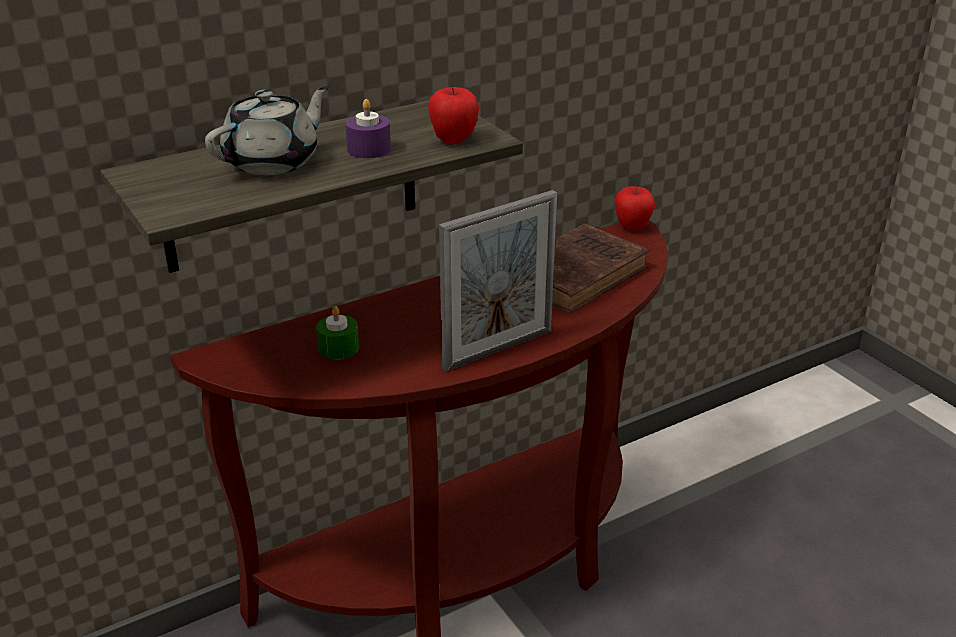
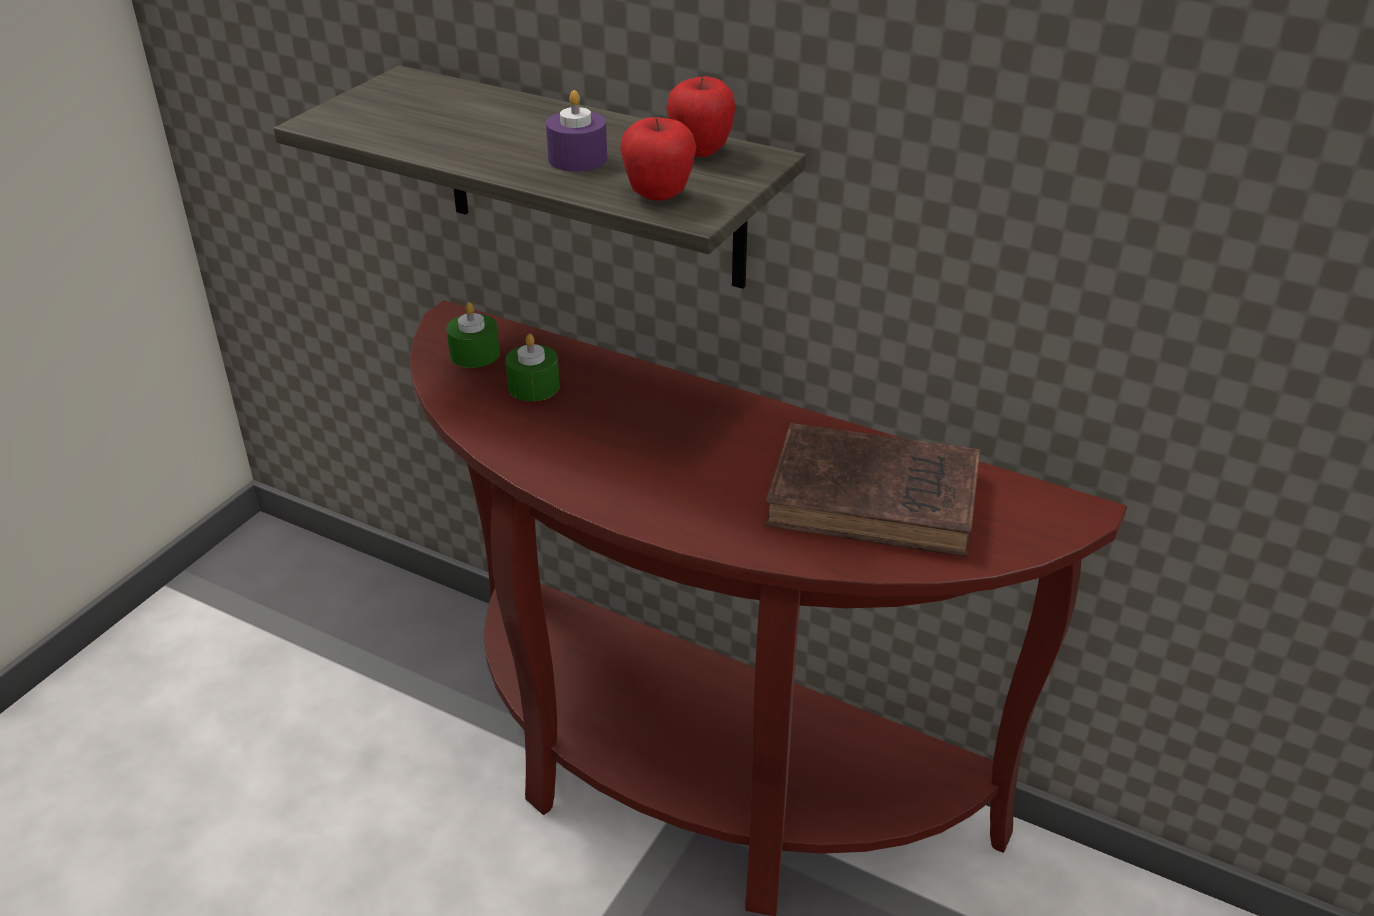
camera: 60 degrees right, 5 degrees up
grey teapot [205,86,330,175] -> none
picture frame [439,190,557,372] -> none
apple [615,186,655,231] -> apple moved to [666,76,735,157]
none -> green candle [446,302,500,368]

